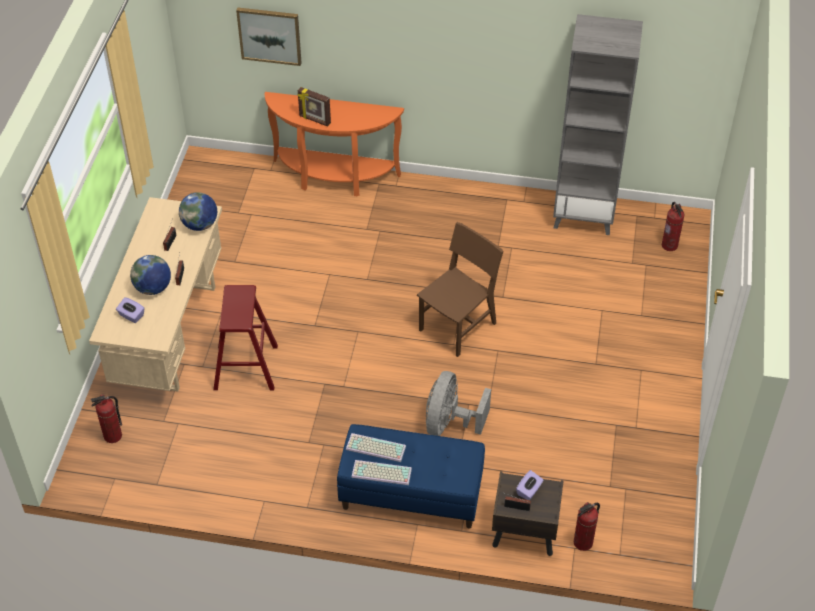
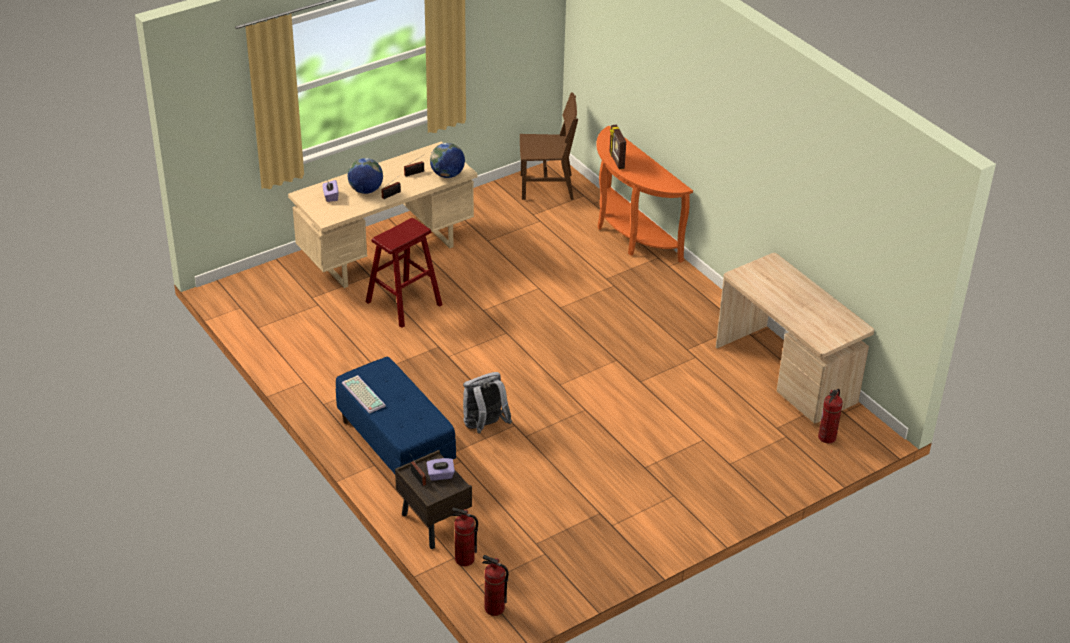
camera: 45 degrees right, 10 degrees down
fire extinguisher [91,394,122,443] -> fire extinguisher moved to [482,555,509,616]
picture [236,7,301,66] -> none
keyboard [346,433,406,462] -> none
brown chair [417,222,503,357] -> brown chair moved to [520,93,578,200]
grey fan [426,371,491,436] -> grey backpack [463,372,512,433]
grey bookcase [553,14,643,235] -> beige desk [716,253,874,423]

